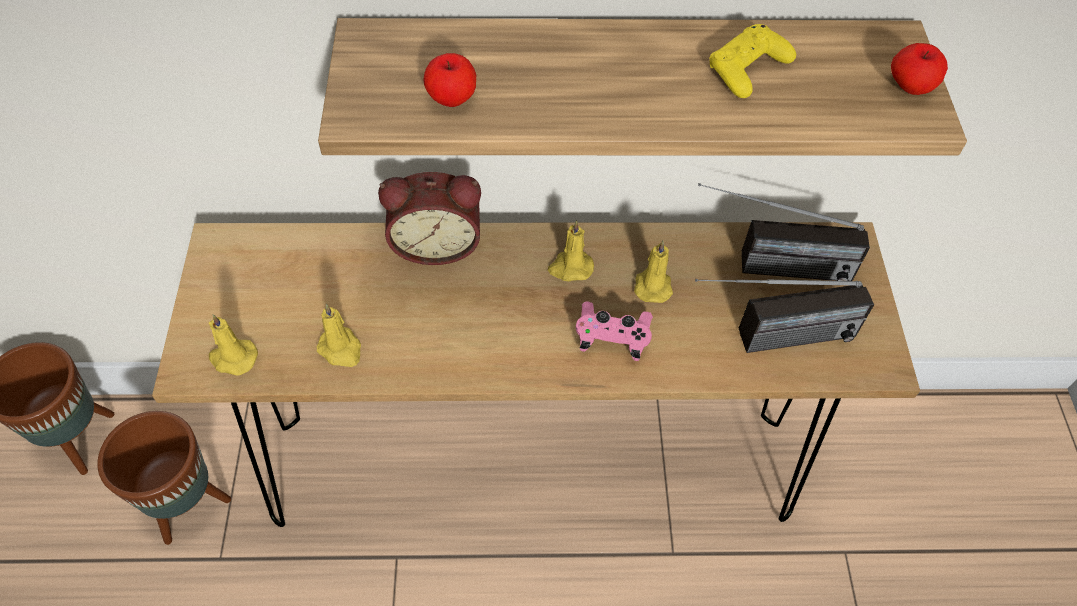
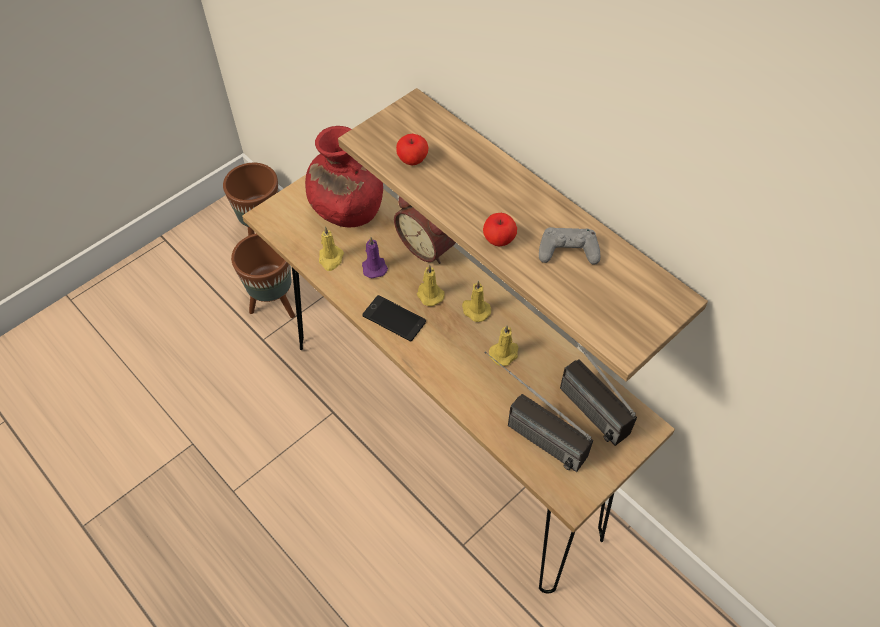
camera: 50 degrees right, 0 degrees up
yellow candle [209,314,258,376] -> yellow candle moved to [417,264,445,306]
pink game controller [576,302,653,361] -> none
yellow game controller [709,24,796,98] -> grey game controller [539,227,600,265]
apple [891,43,948,95] -> apple moved to [483,213,517,246]
none -> red vase [305,126,383,227]
none -> purple candle [362,237,388,278]
none -> phone [362,295,426,341]

